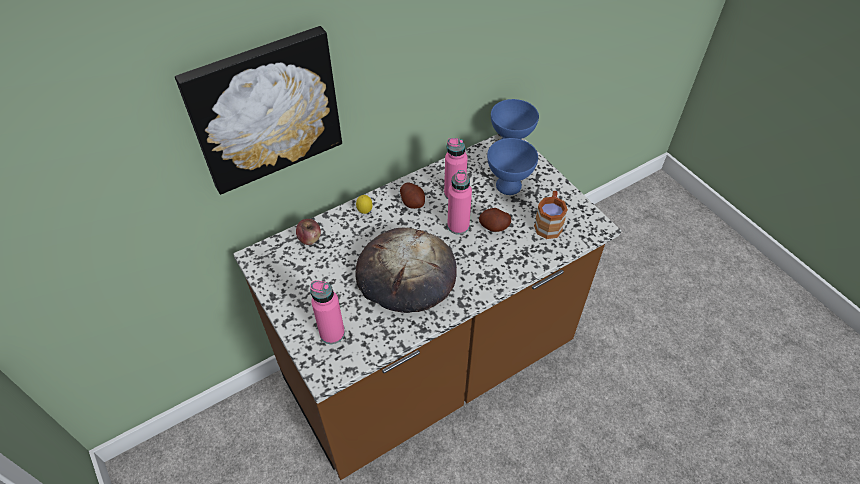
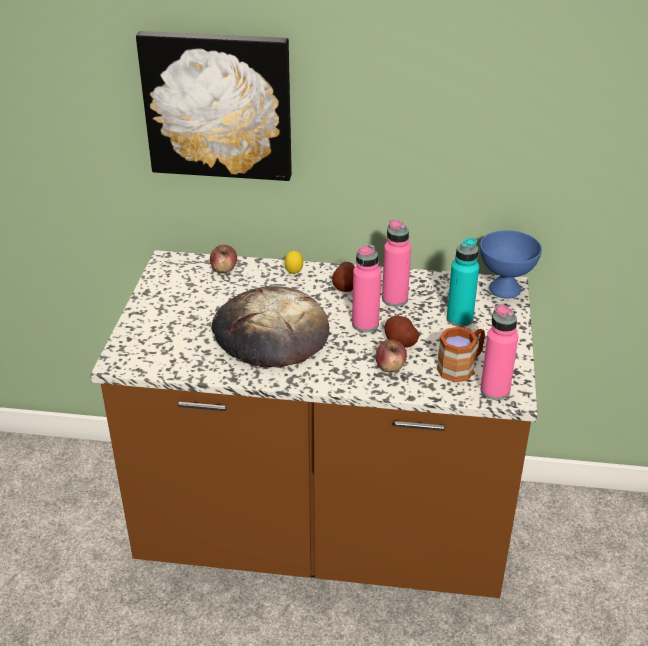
camera: 40 degrees right, 15 degrees down
pink bottle [310,280,345,344] -> pink bottle moved to [480,304,518,400]
blue bowl [487,138,538,195] -> turquoise bottle [446,237,479,327]
none -> apple [375,339,407,372]

